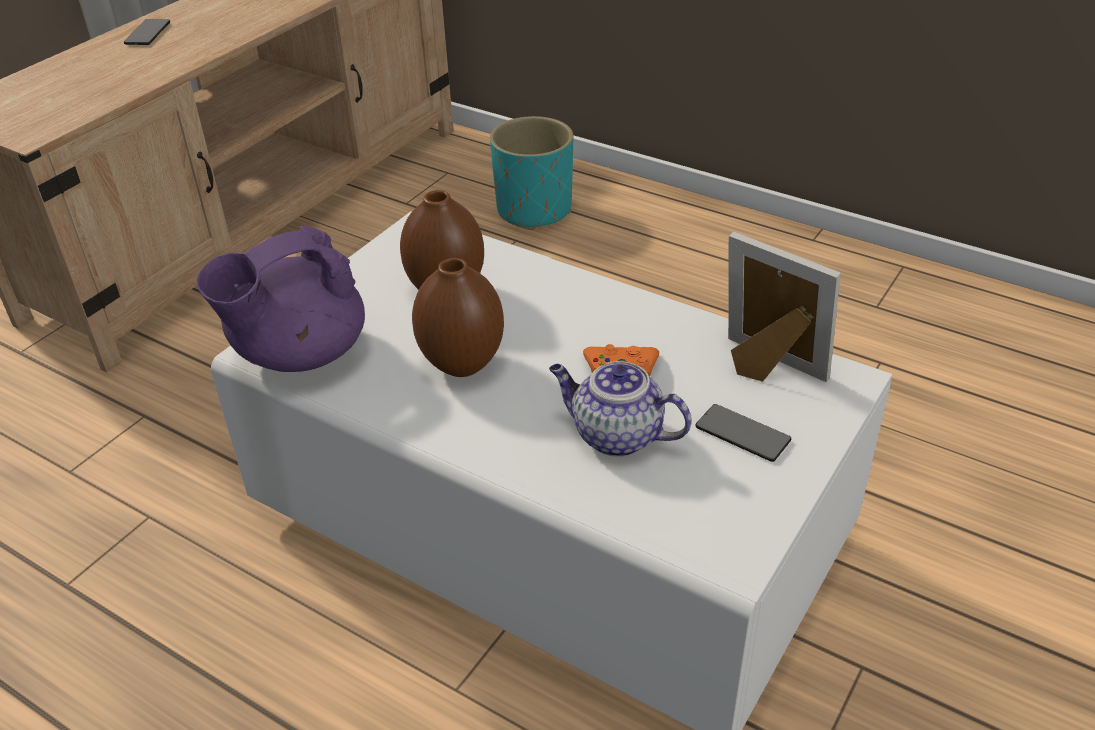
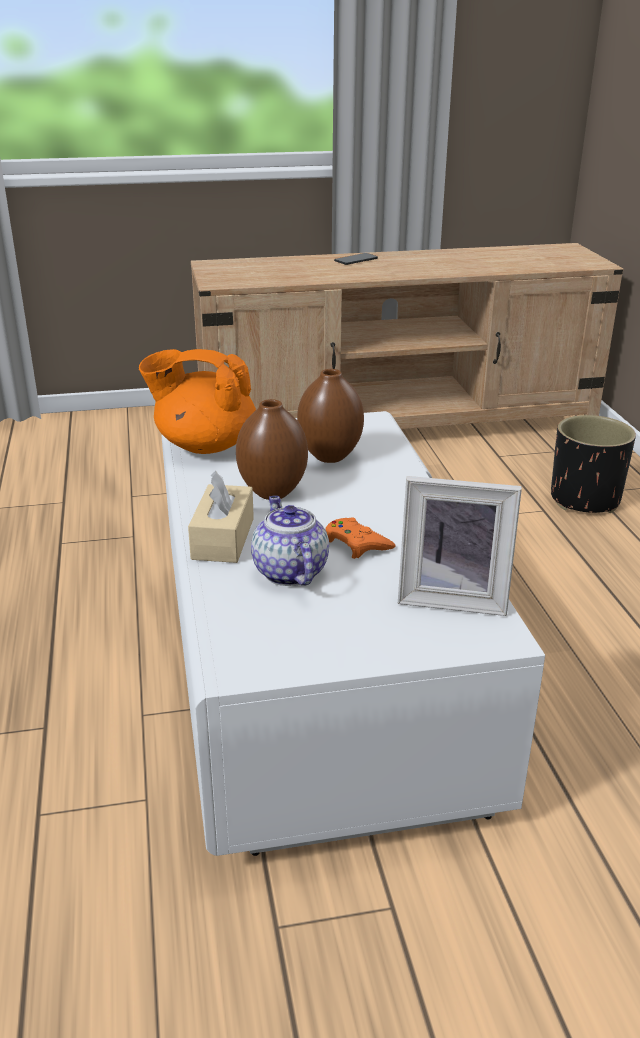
camera: 45 degrees right, 10 degrees down
purple teapot [197,226,365,372] -> orange teapot [139,349,256,454]
turquoise planter [490,116,574,230] -> black planter [551,415,636,513]
phone [695,404,791,462] -> none
picture frame [728,232,841,382] -> picture frame turned 105 degrees clockwise [398,476,522,616]
none -> beige tissue box [188,471,254,563]

